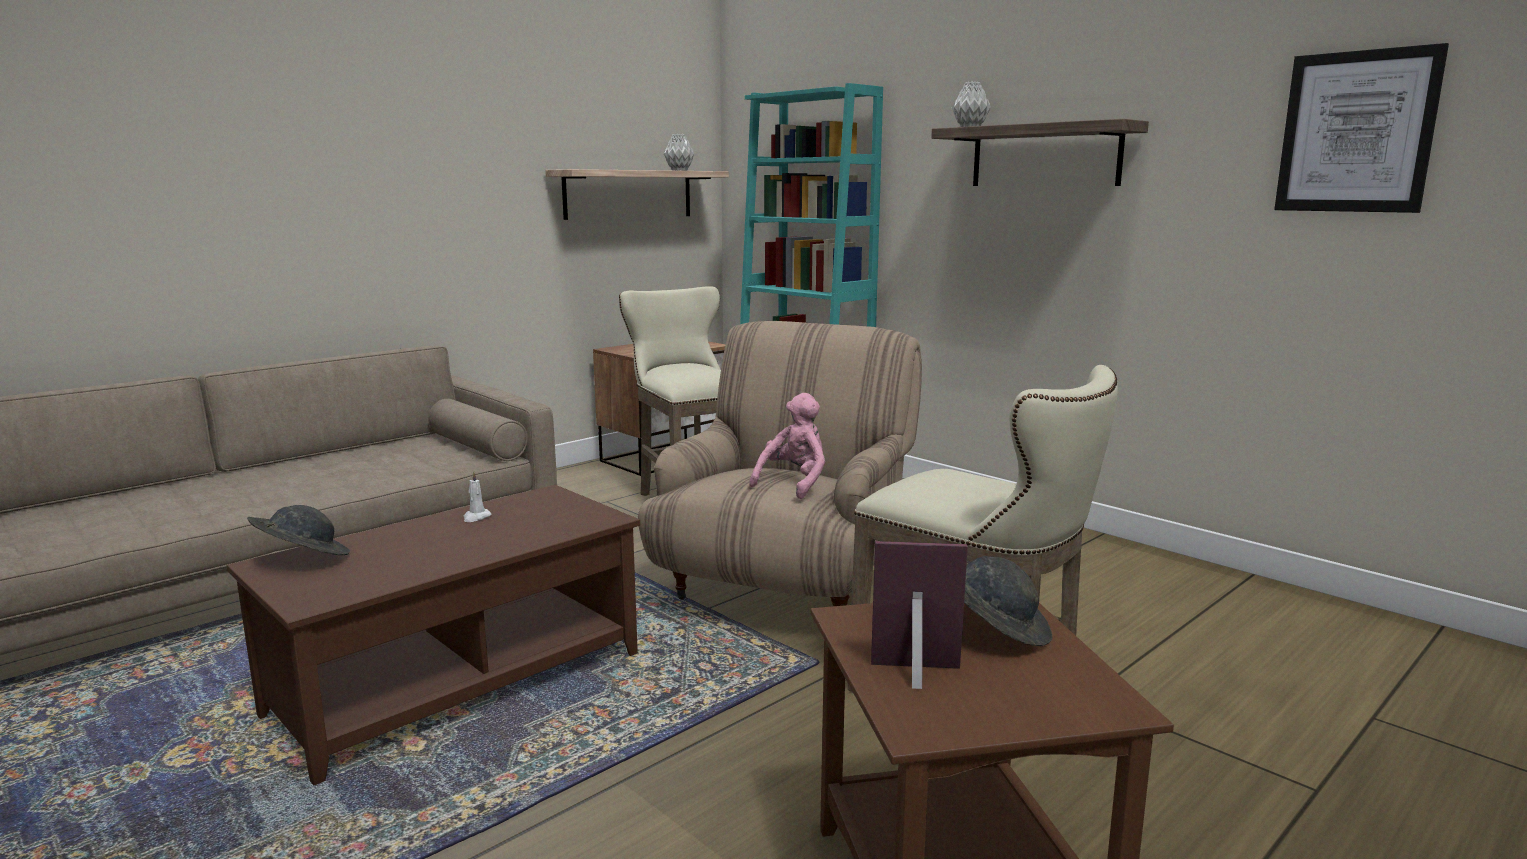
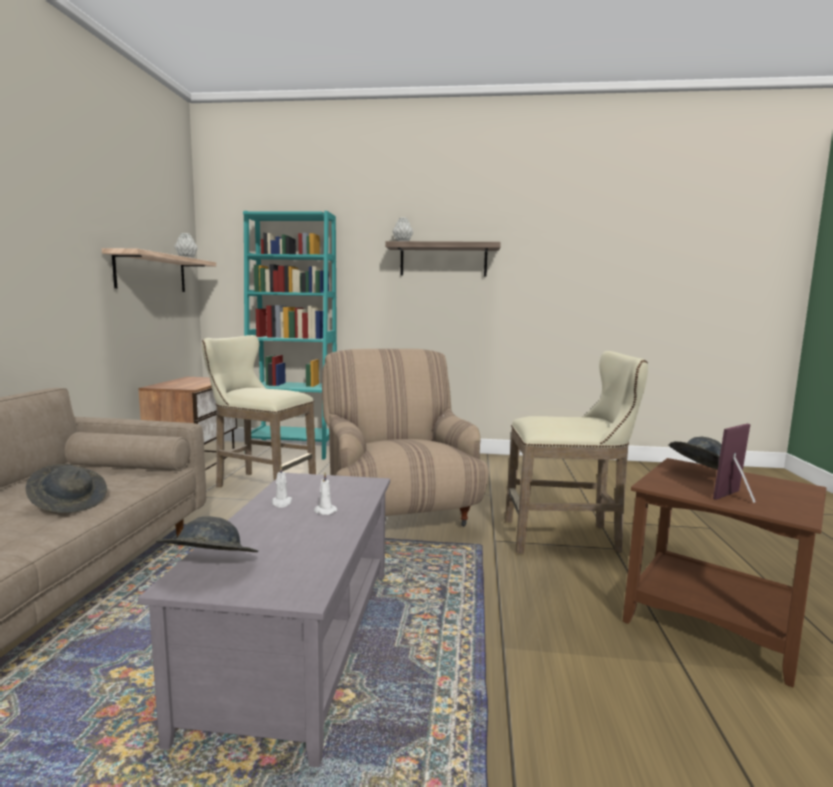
camera: 40 degrees left, 5 degrees down
brown coffee table [227,485,640,785] -> grey coffee table [138,473,390,767]
pink plush toy [749,393,825,499] -> none
picture [1274,43,1449,213] -> none
none -> grey hat [25,464,107,513]
none -> white candle [314,473,337,515]

